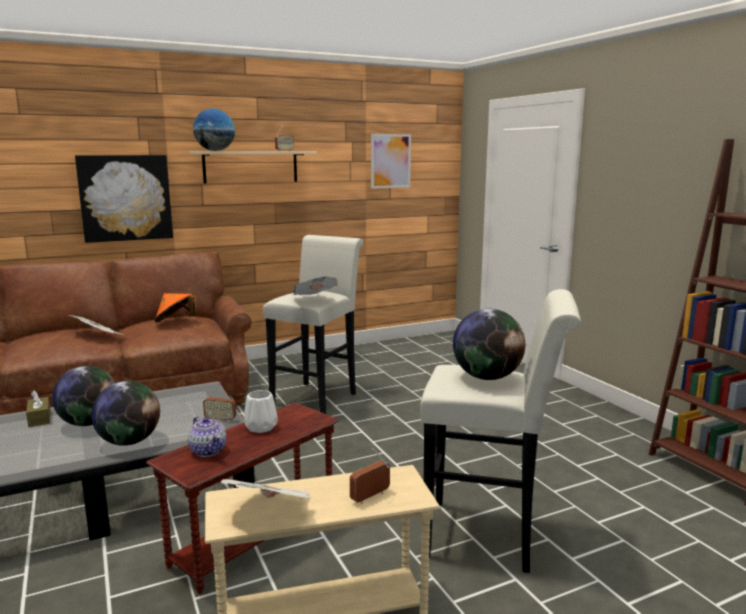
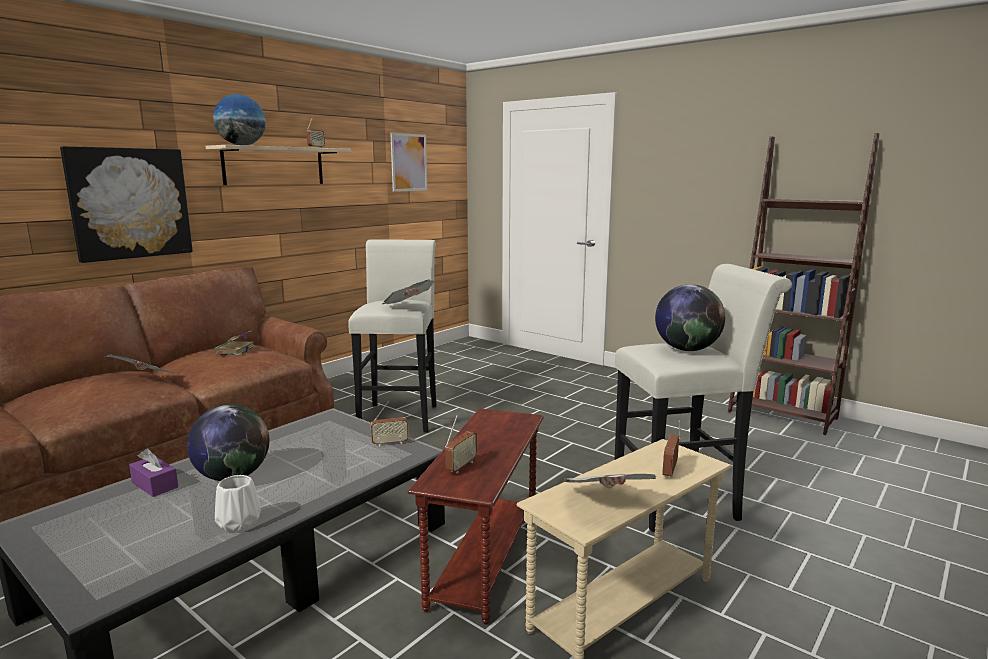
camera: 25 degrees left, 0 degrees up
brown tissue box [26,390,50,427] -> purple tissue box [129,449,178,497]
globe [91,381,160,446] -> none
orange hat [155,293,196,323] -> book [214,330,256,355]
teapot [188,416,226,457] -> radio [445,415,477,474]
white vase [244,390,278,433] -> white vase moved to [215,475,261,532]

